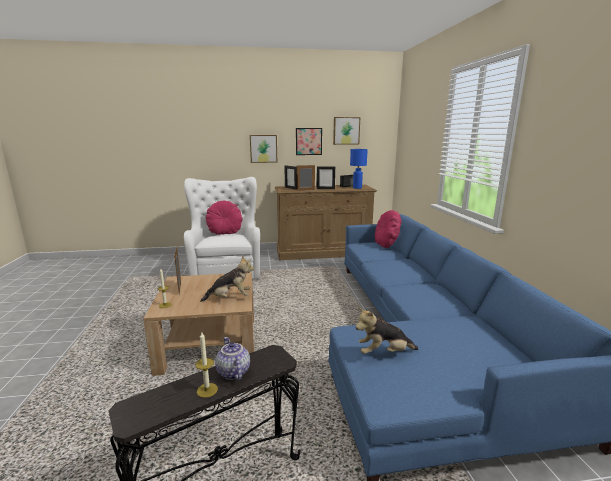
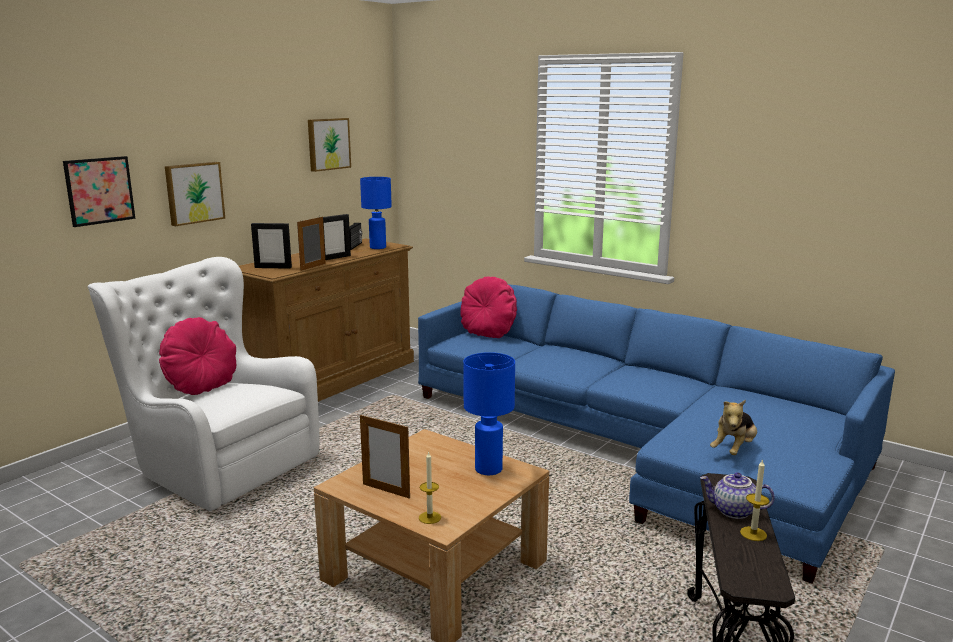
camera: 45 degrees left, 0 degrees up
plush toy [200,256,254,302] -> blue table lamp [463,352,515,475]
picture [296,128,322,155] -> picture moved to [63,156,135,227]

